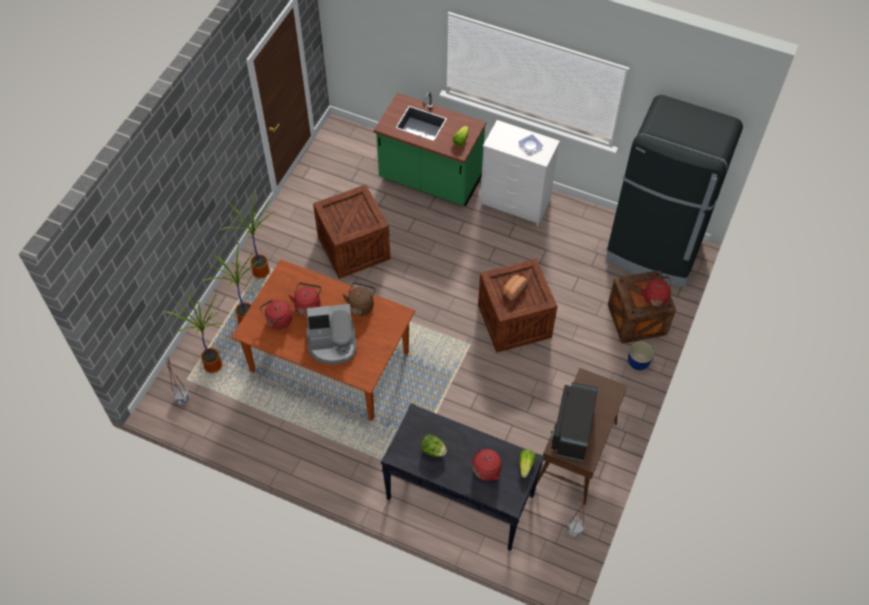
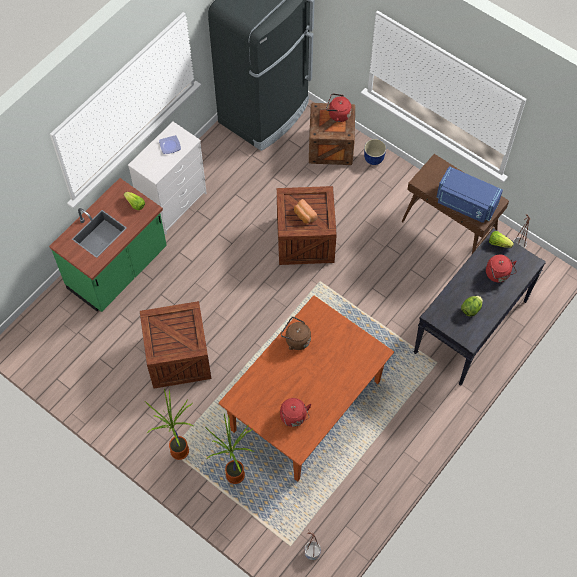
camera: 75 degrees left, 5 degrees up
potted plant [162,291,224,373] -> none
red kettle [289,283,322,316] -> none
coffee machine [306,304,356,365] -> none
black microwave [551,382,598,461] -> blue microwave [436,166,503,223]

